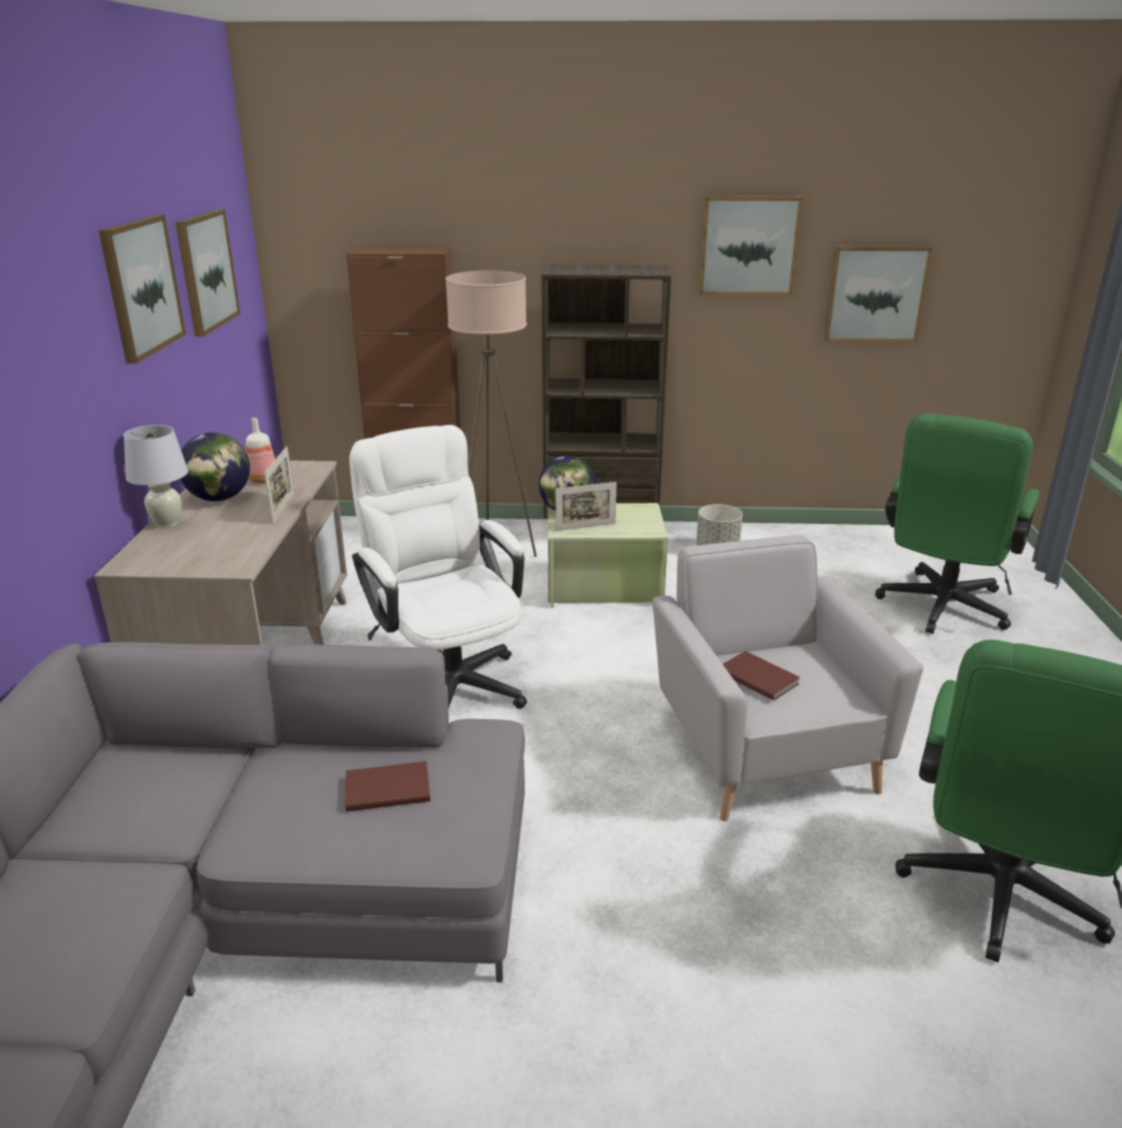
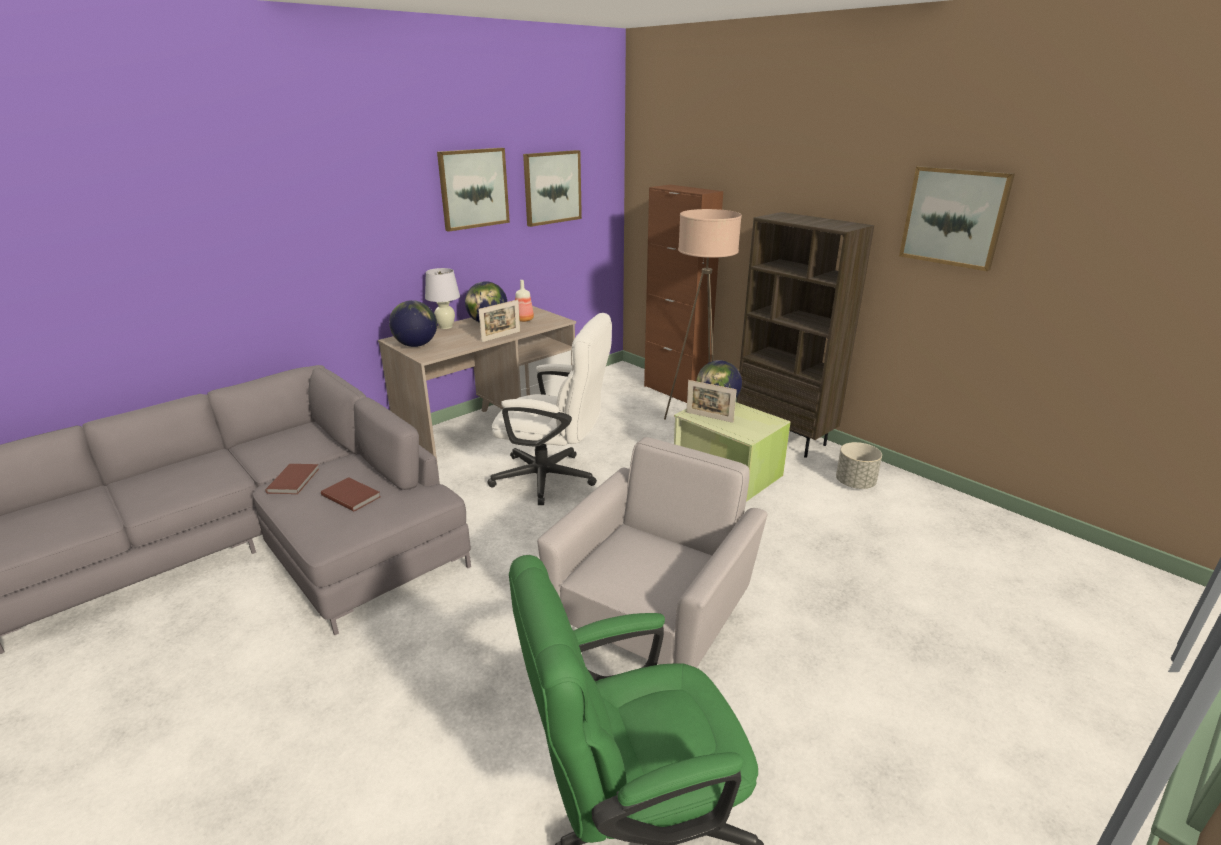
camera: 45 degrees right, 0 degrees up
white office chair [350,425,527,709] -> white office chair turned 90 degrees clockwise [488,313,612,505]
brown book [723,651,800,701] -> brown book moved to [265,464,319,494]
picture [824,246,933,343] -> none
green office chair [875,414,1039,634] -> none
none -> globe [389,300,437,347]

